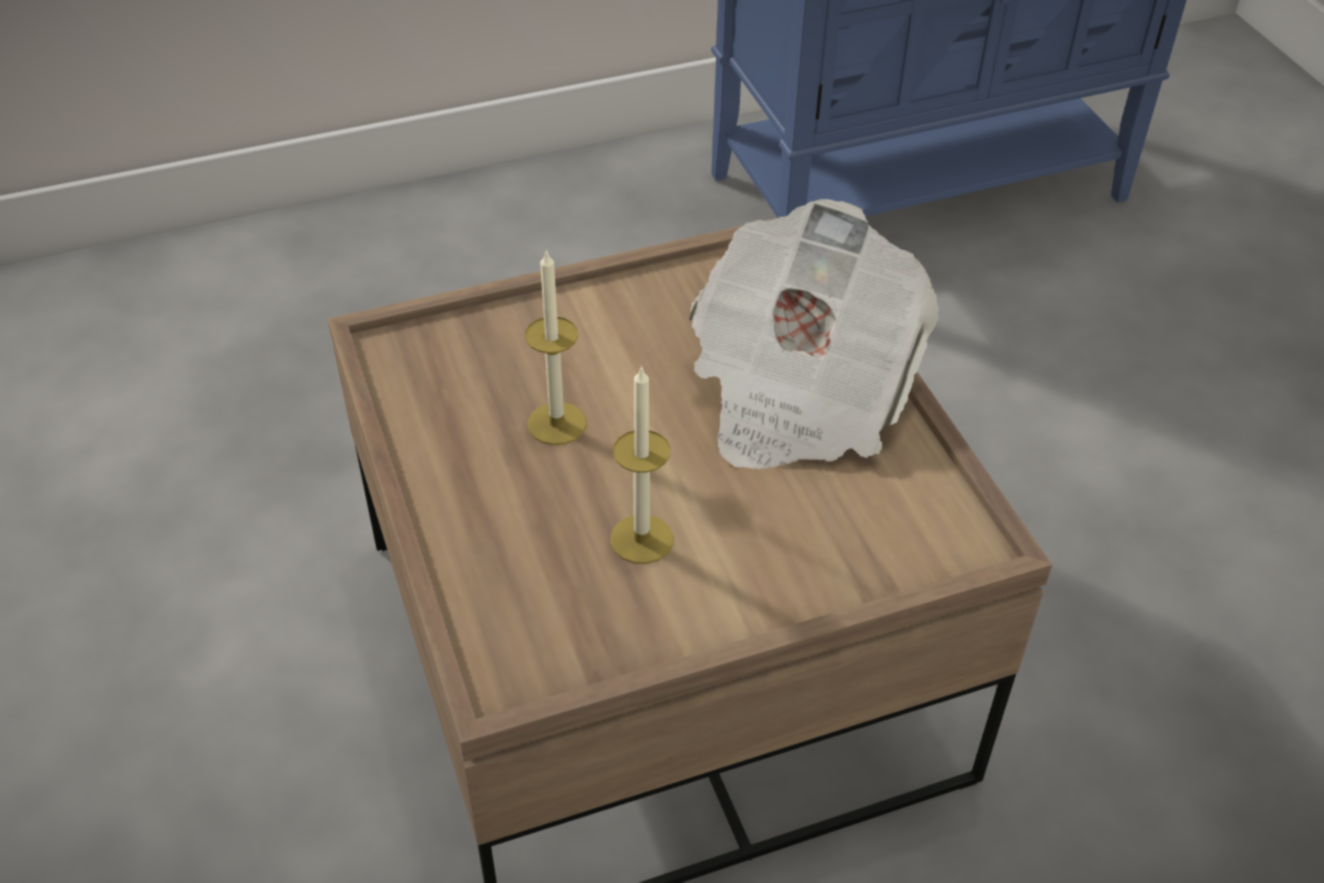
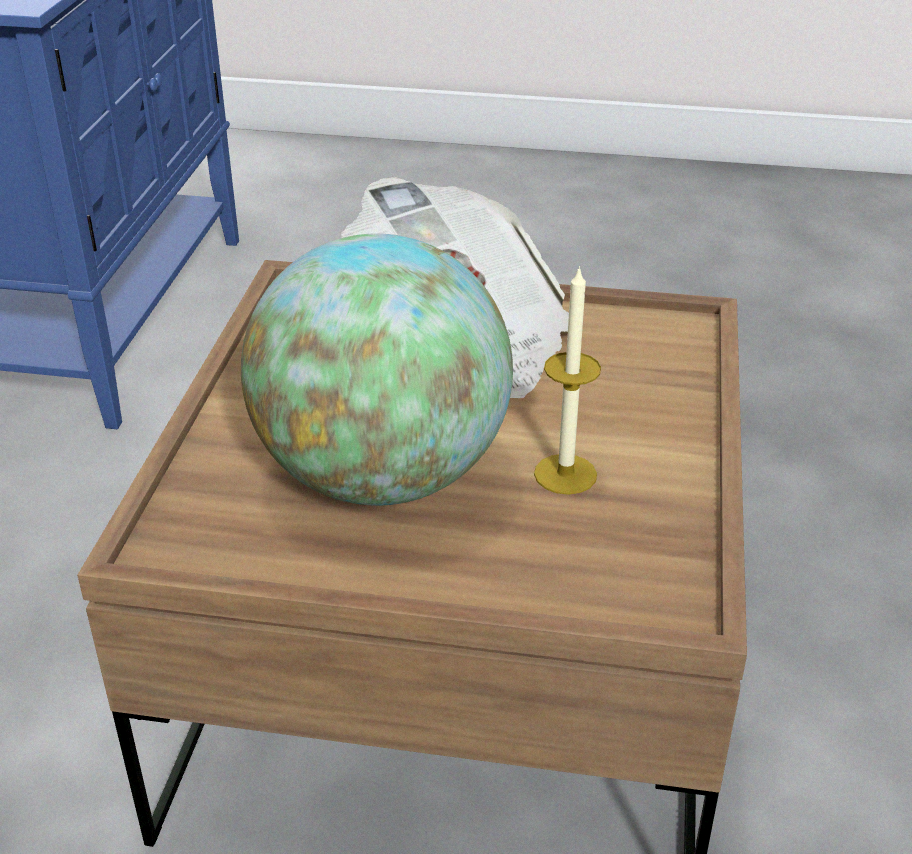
camera: 60 degrees left, 10 degrees down
candle [525,249,587,445] -> globe [241,233,513,505]

